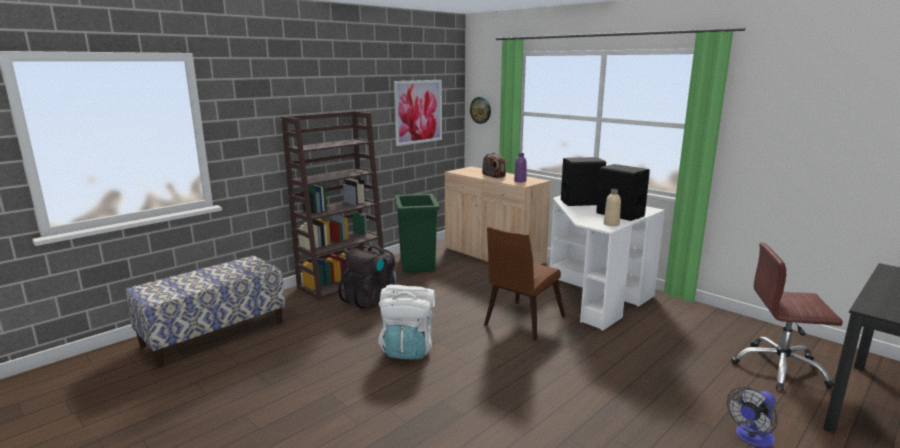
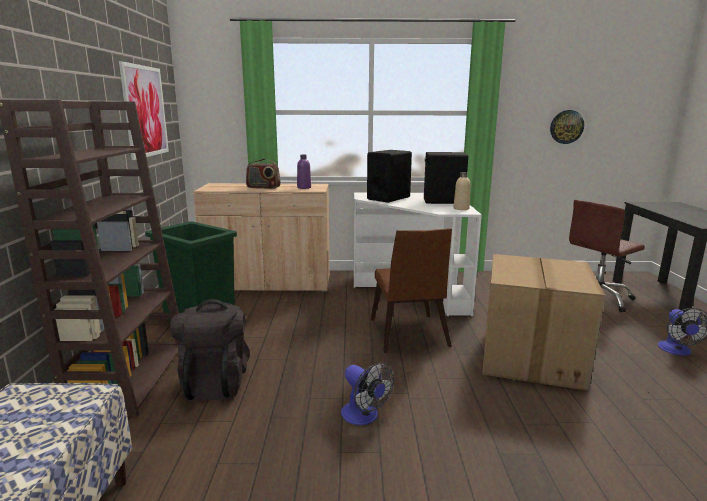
camera: 45 degrees left, 0 degrees up
white backpack [378,285,435,359] -> fan [341,363,394,425]
wall clock [470,97,491,124] -> wall clock moved to [550,110,584,144]
none -> cardboard box [482,254,605,391]

